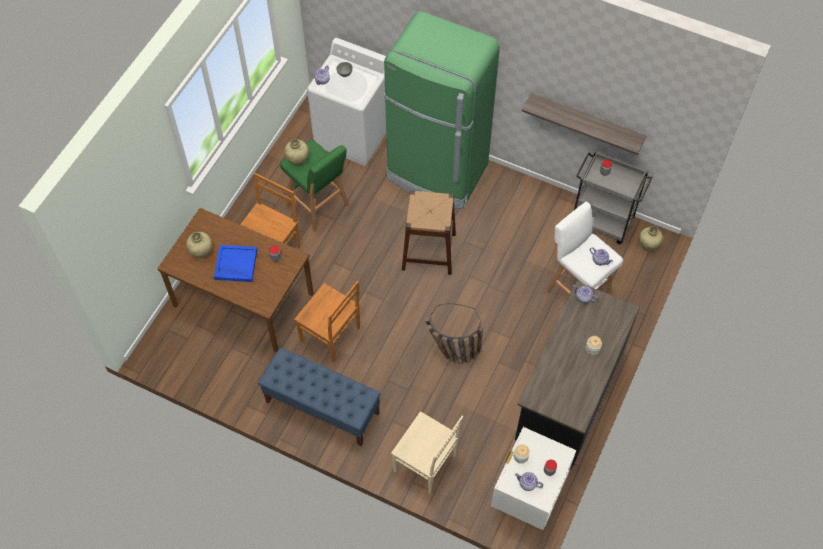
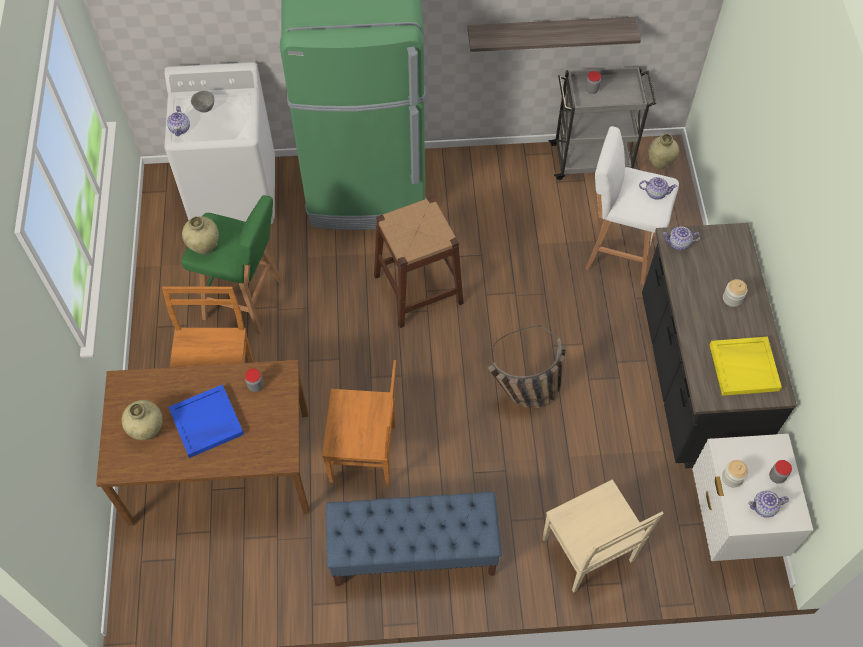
camera: 30 degrees left, 0 degrees up
beige chair [391,411,463,494] -> beige chair turned 60 degrees clockwise [542,480,664,593]
none -> yellow tray [710,337,782,396]

